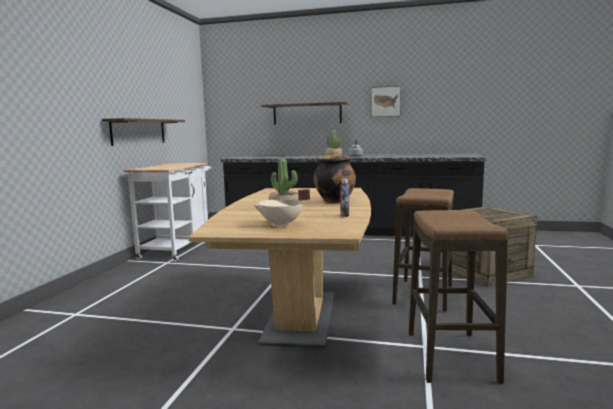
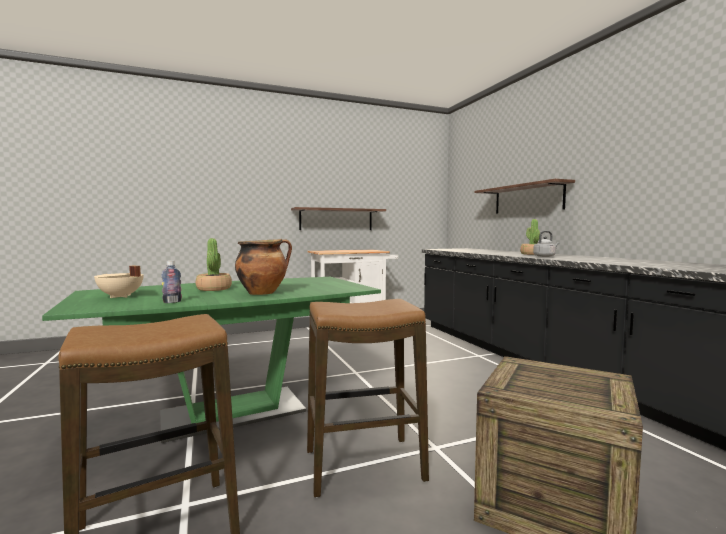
camera: 55 degrees right, 5 degrees down
brown dining table [189,188,371,348] -> green dining table [42,277,381,443]
picture [371,86,401,117] -> none

